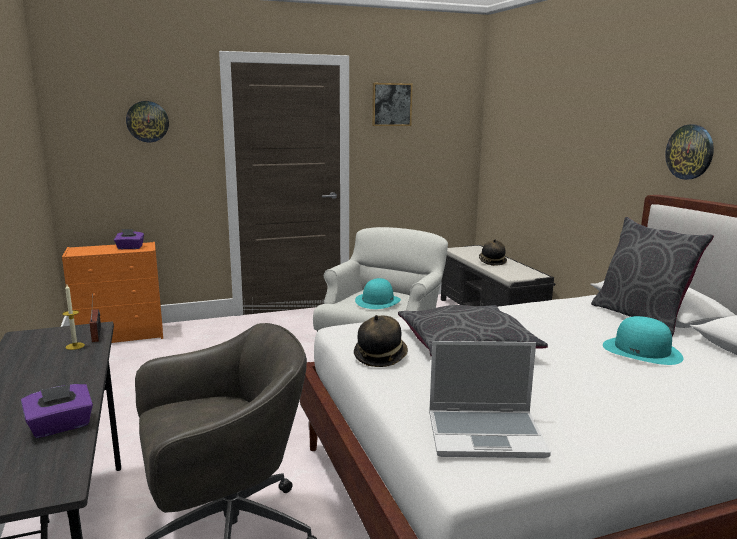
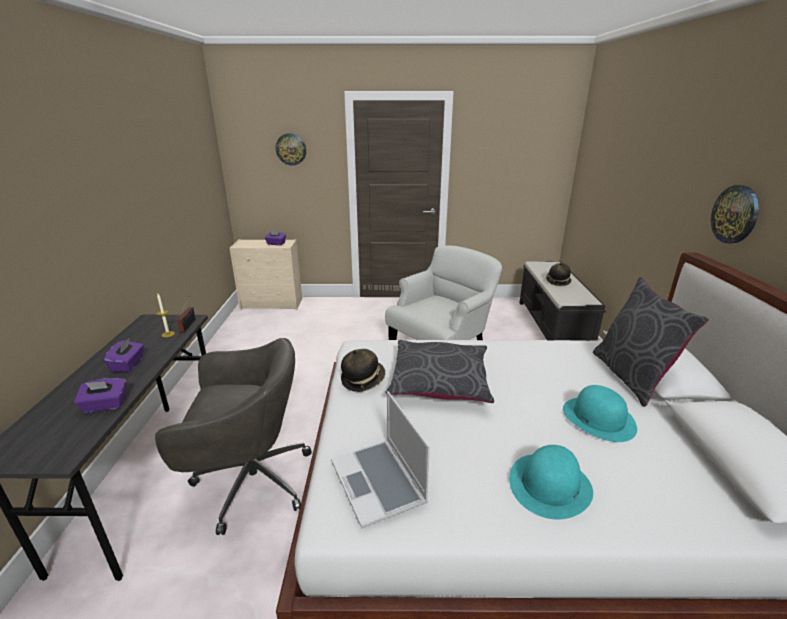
camera: 20 degrees right, 10 degrees up
orange dresser [62,242,163,343] -> beige dresser [230,239,302,310]
turquoise hat [355,278,401,309] -> turquoise hat moved to [509,445,593,519]
picture [372,83,412,126] -> none
laptop [429,341,551,458] -> laptop turned 45 degrees clockwise [331,391,430,528]
none -> purple tissue box [104,338,144,372]

